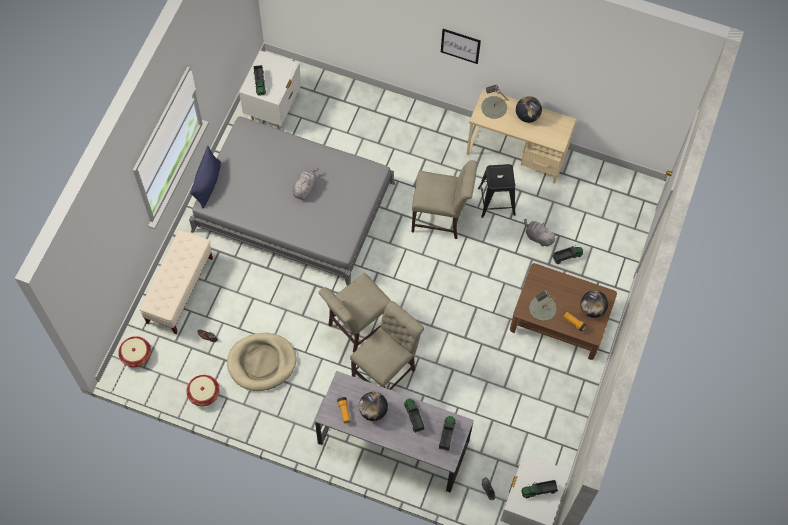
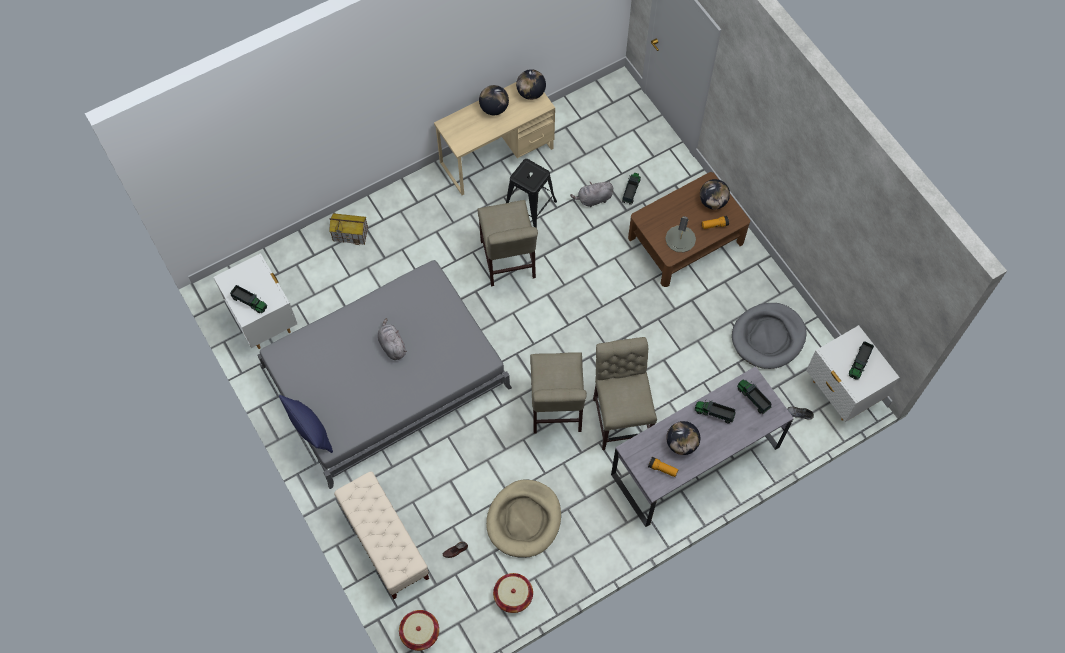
camera: 50 degrees left, 0 degrees up
beige chair [412,160,478,239] -> beige chair turned 120 degrees clockwise [477,200,538,286]
picture [441,29,481,64] -> none
grey table lamp [481,84,509,119] -> none
none -> toy house [329,213,368,245]
none -> globe [516,69,546,100]
none -> grey dog bed [732,303,807,369]

